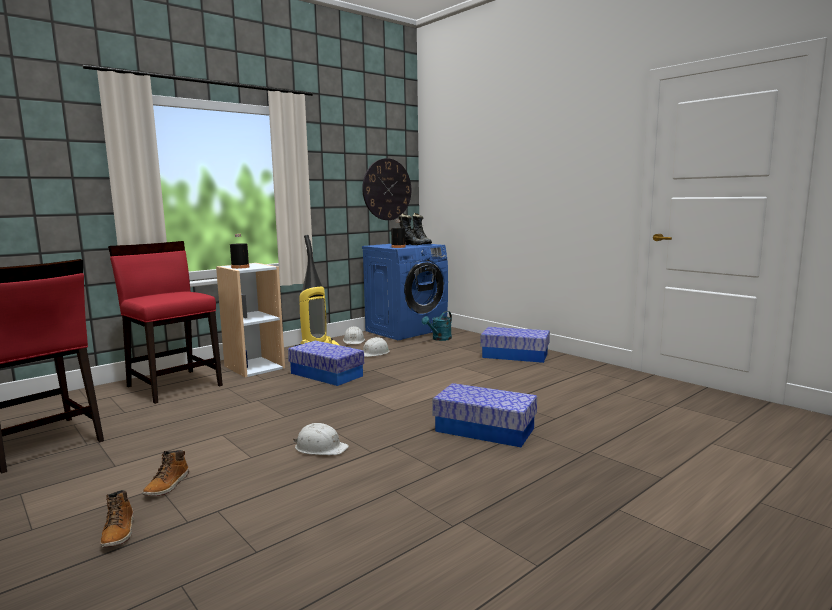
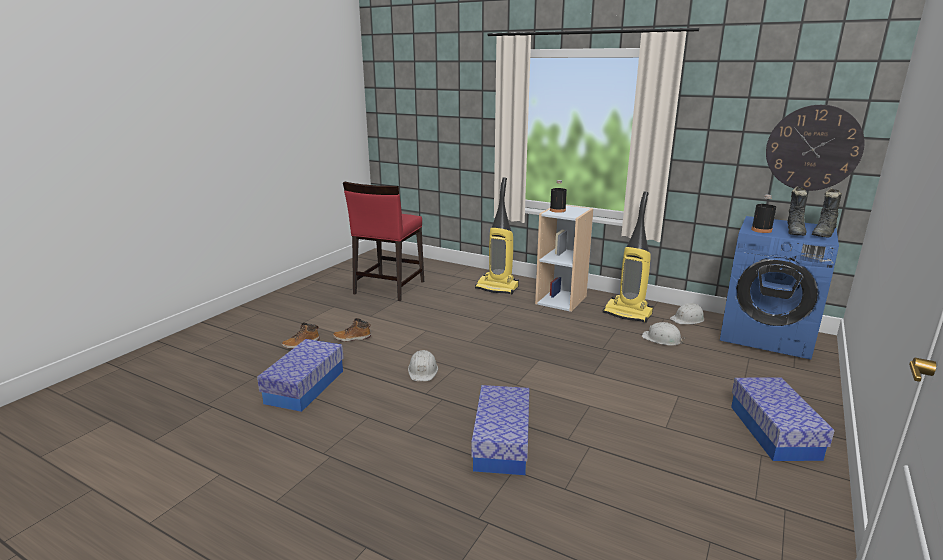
camera: 70 degrees right, 10 degrees up
red chair [108,241,223,404] -> vacuum cleaner [475,177,519,294]
storage box [288,341,364,386] -> storage box moved to [257,339,344,412]
turquoise watering can [422,311,452,341] -> none

